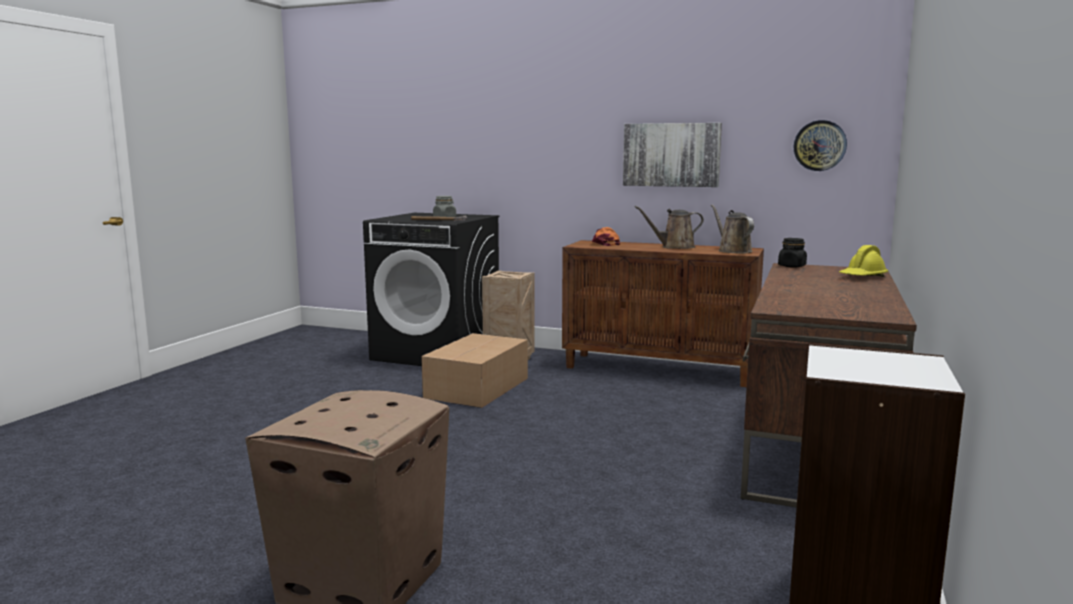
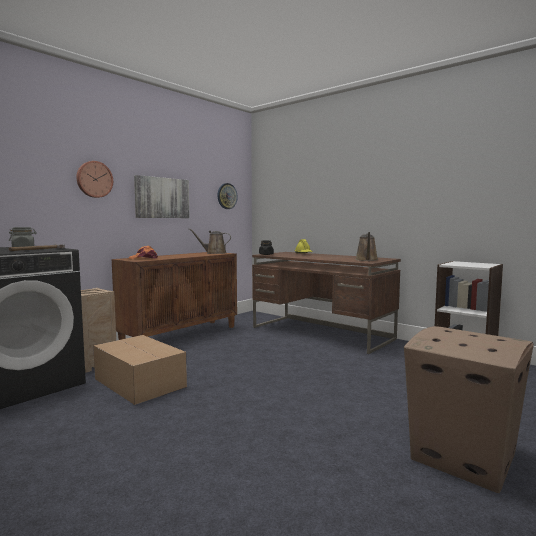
camera: 70 degrees left, 5 degrees down
brown watering can [635,206,704,249] -> brown watering can moved to [355,232,378,261]
none -> wall clock [76,161,113,198]

